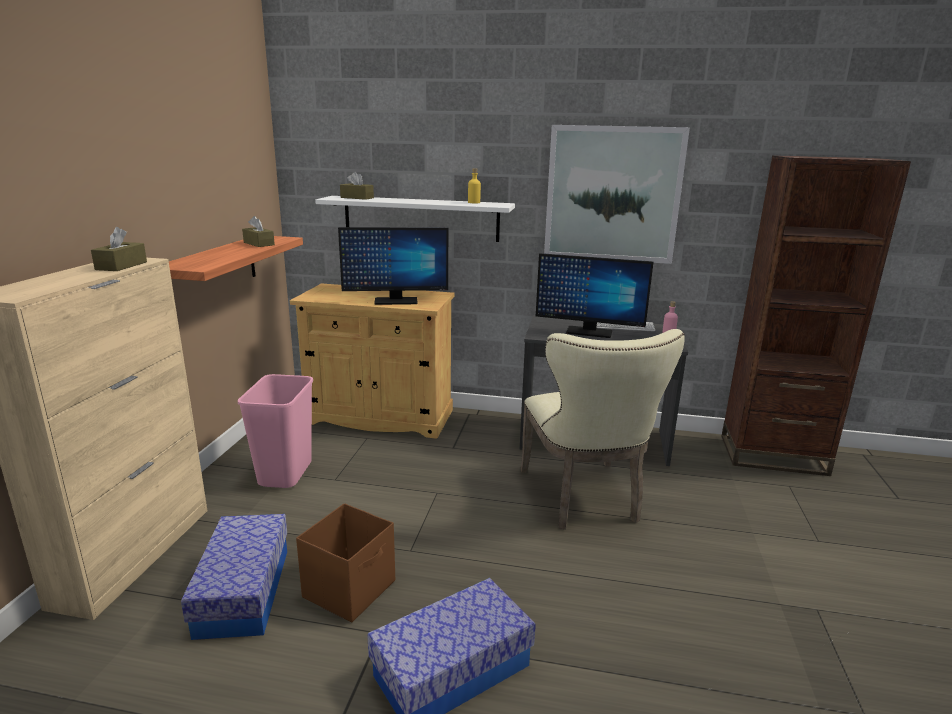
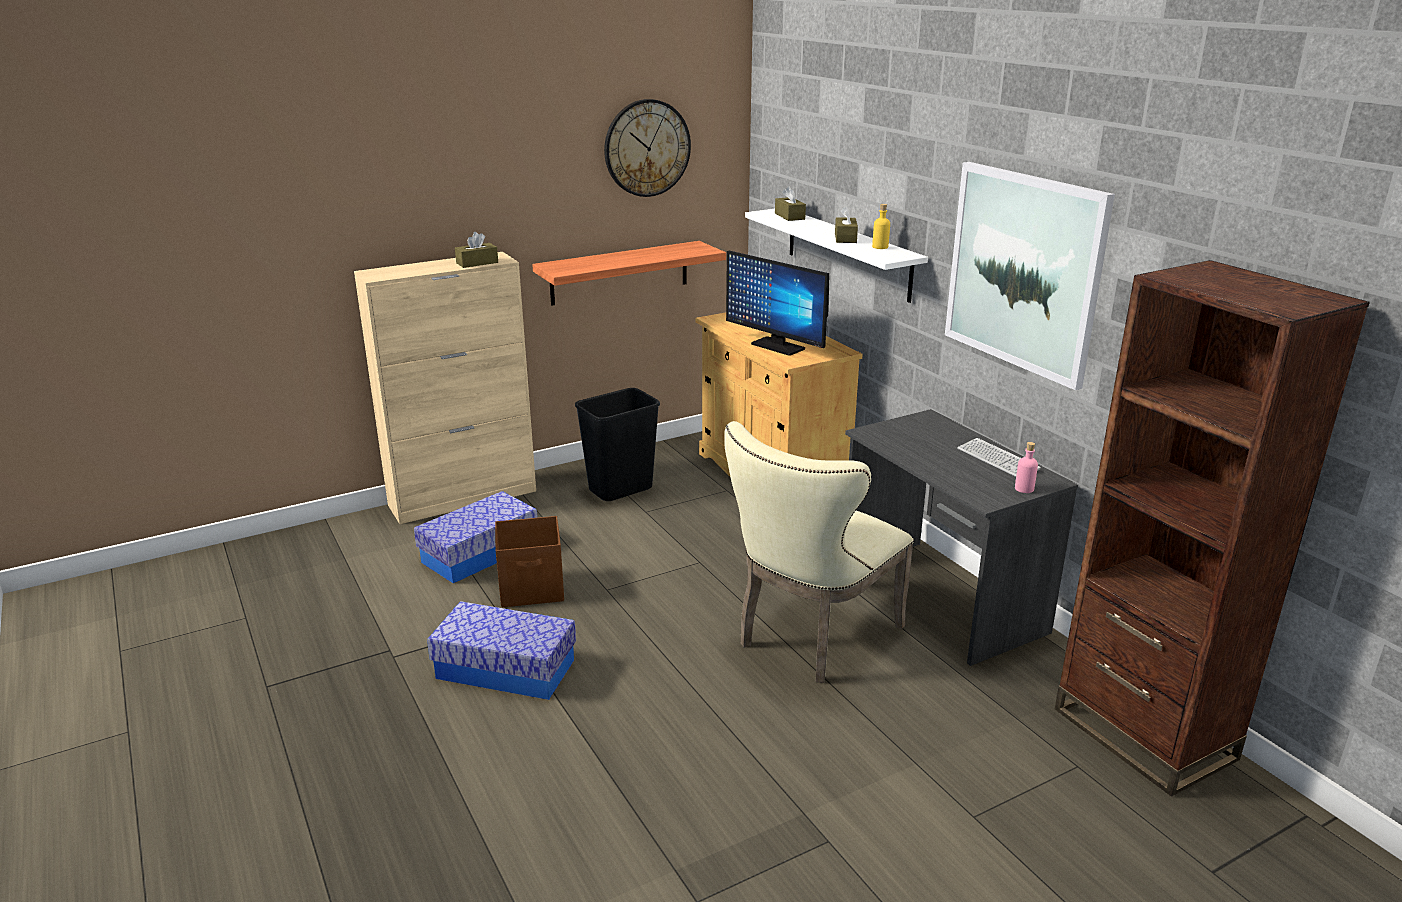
camera: 50 degrees right, 5 degrees up
pink trash can [238,374,313,488] -> black trash can [575,388,660,501]
brown tissue box [242,216,275,247] -> brown tissue box moved to [835,206,858,243]
monitor [536,253,654,338] -> none
none -> wall clock [604,99,691,197]

